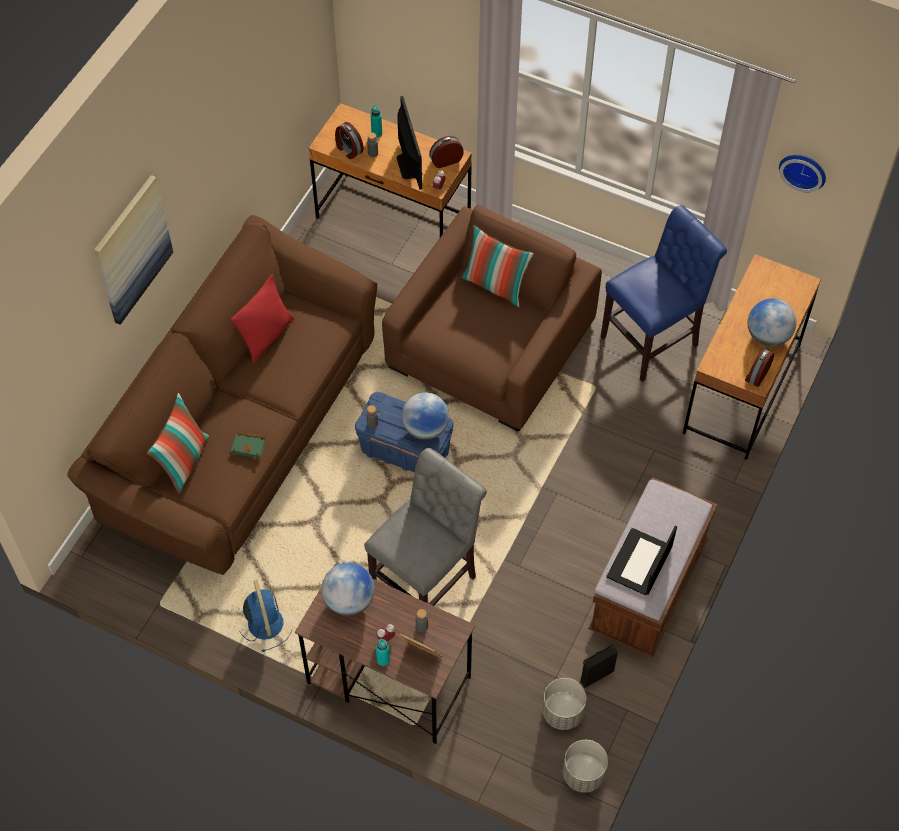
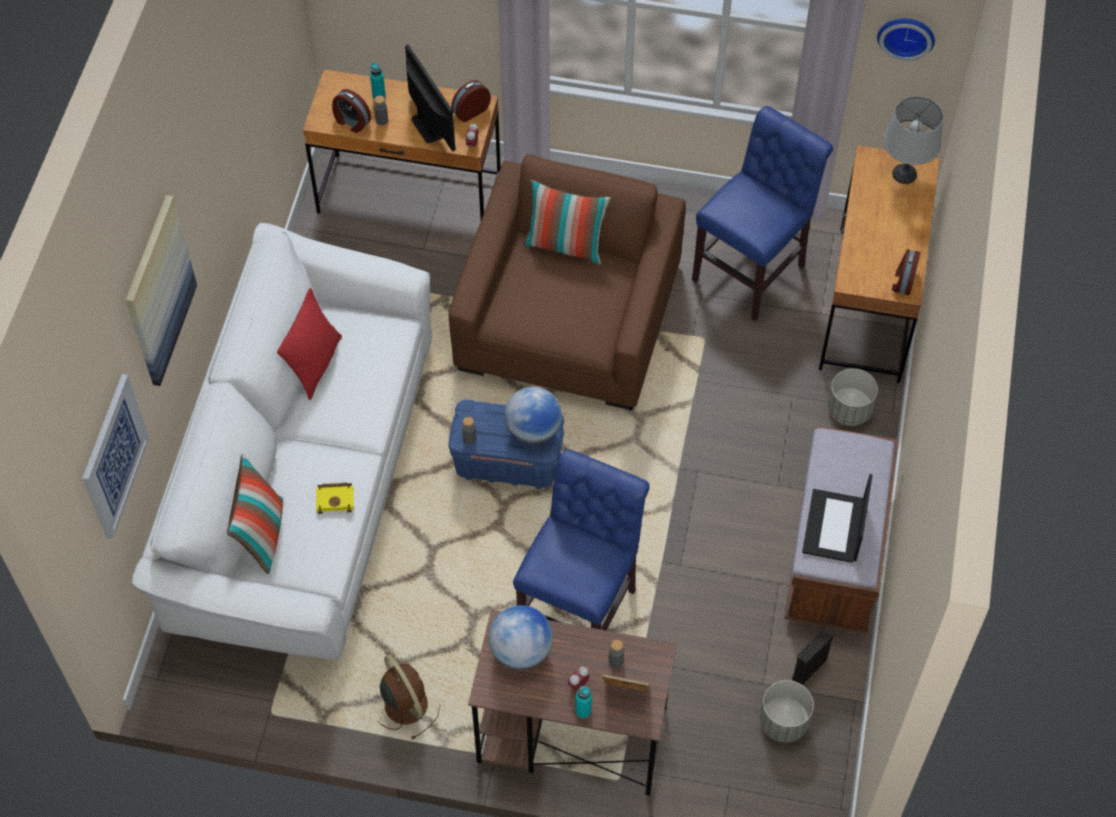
camera: 15 degrees left, 0 degrees up
brown sofa [67,215,377,575] -> white sofa [132,223,432,660]
green book [231,432,266,460] -> yellow book [316,483,354,514]
blue fan [239,580,292,652] -> brown fan [377,655,440,740]
grey chair [364,448,487,606] -> blue chair [513,449,650,631]
grey planter [563,740,608,793] -> grey planter moved to [828,368,878,426]
globe [748,299,796,347] -> none
none -> picture [82,374,150,539]
none -> grey table lamp [883,96,943,184]

